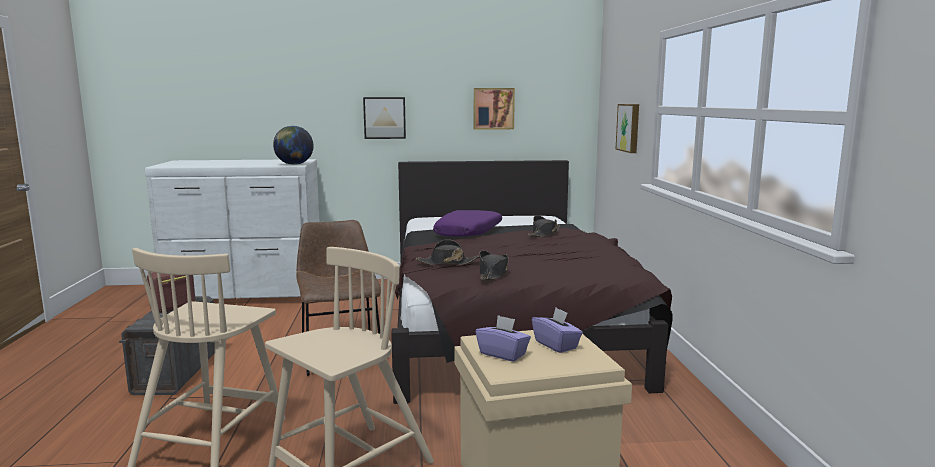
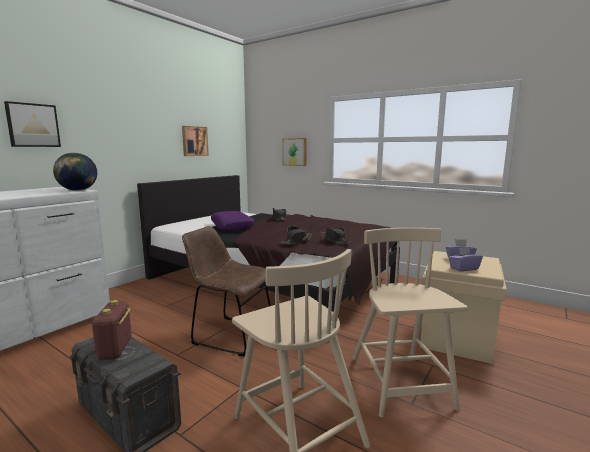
camera: 50 degrees left, 0 degrees up
picture [363,97,406,139] -> picture moved to [4,101,61,147]

